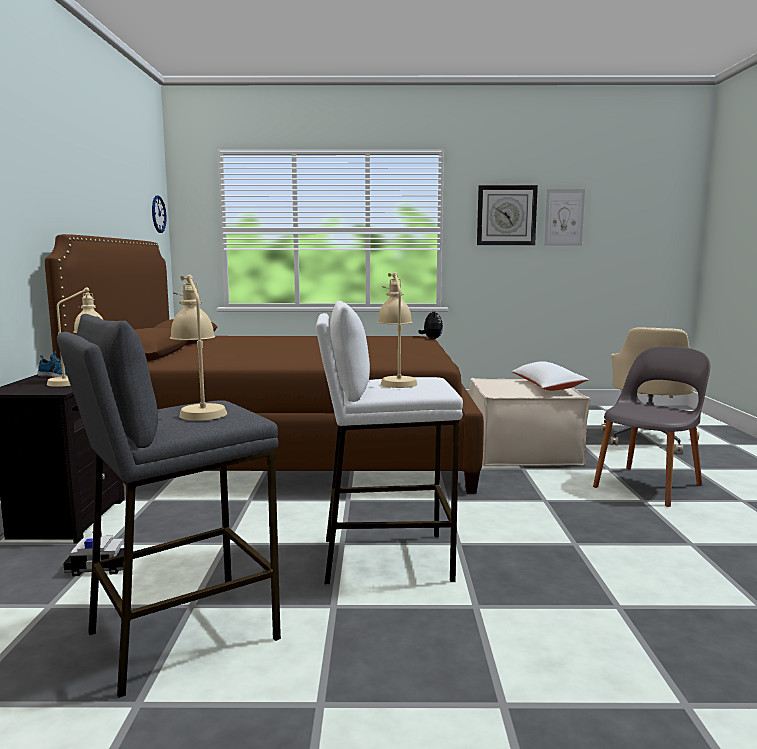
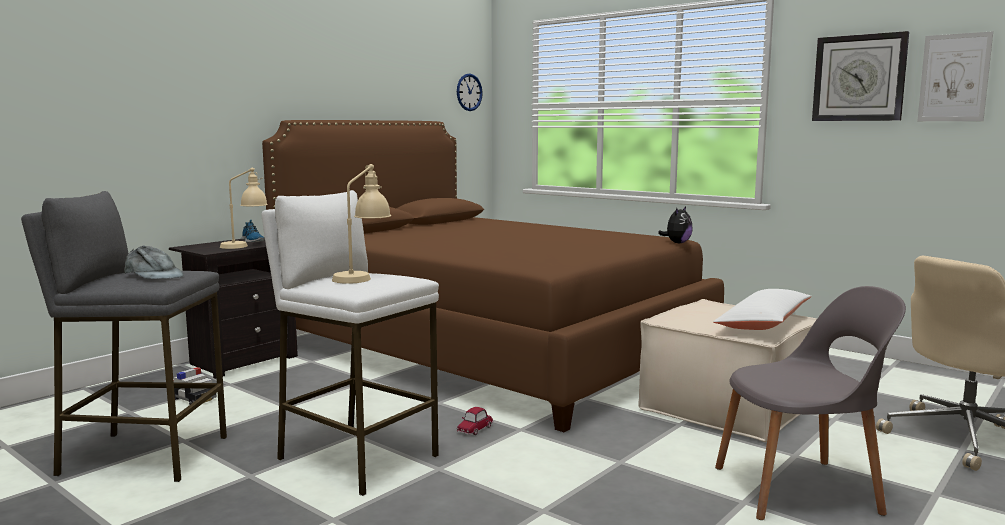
camera: 40 degrees right, 0 degrees up
beige table lamp [170,275,227,421] -> grey cap [124,245,184,279]
none -> toy car [457,407,493,435]

